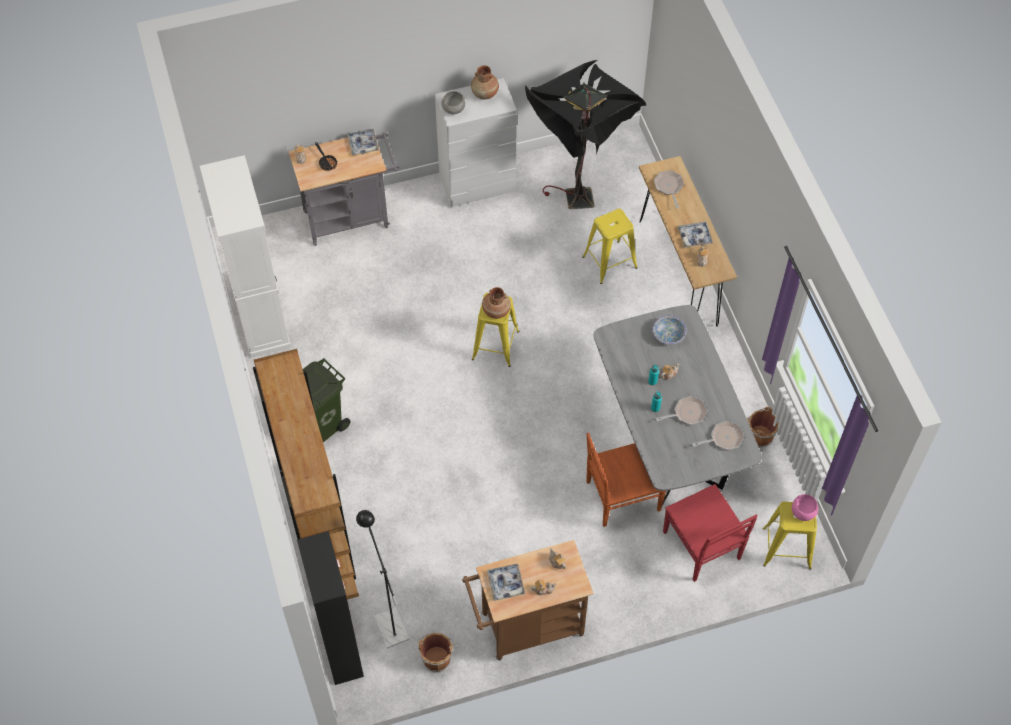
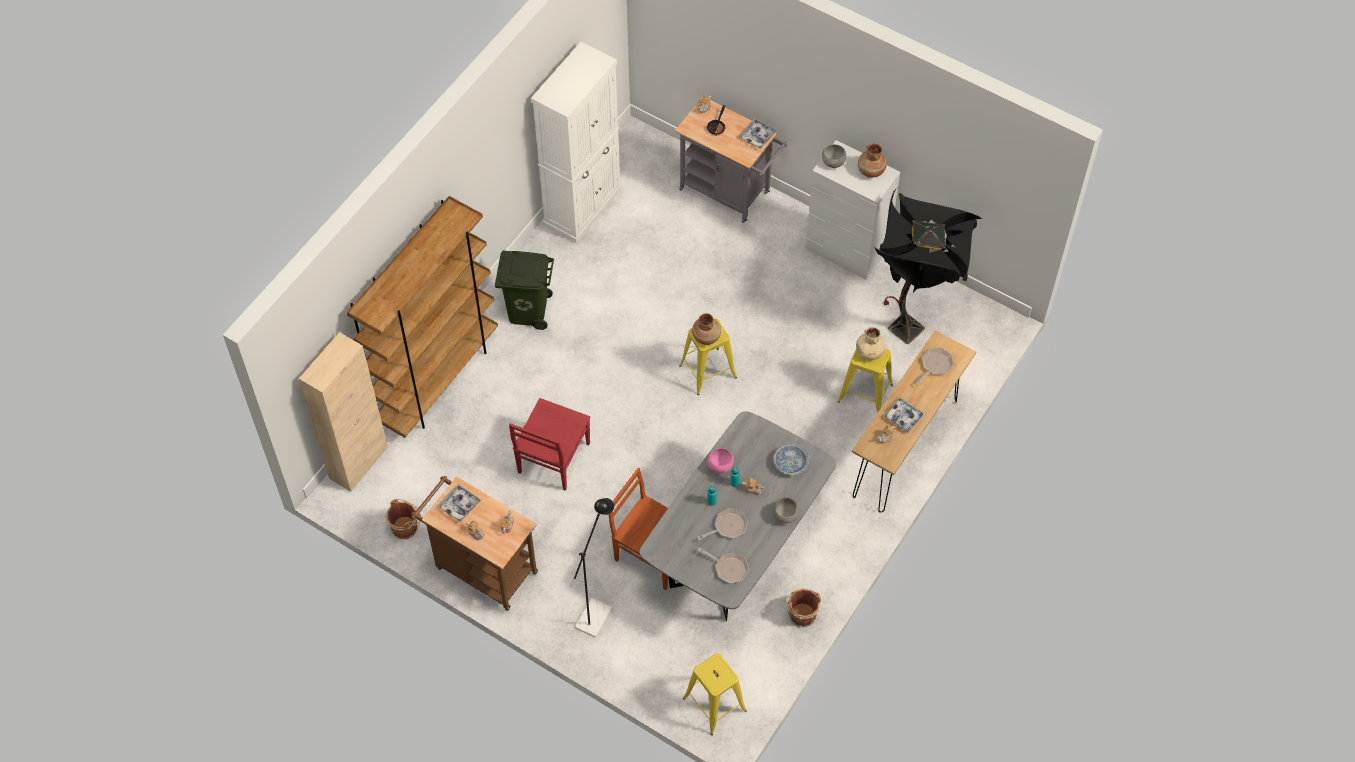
camera: 50 degrees right, 0 degrees up
black cabinet [297,531,364,685] -> beige cabinet [299,332,388,492]
black floor lamp [356,510,409,649] -> black floor lamp moved to [570,498,614,638]
frying pan [655,396,708,425] -> frying pan turned 60 degrees counterclockwise [697,508,748,540]
red chair [663,484,758,582] -> red chair moved to [509,398,590,491]
pink bowl [792,494,818,521] -> pink bowl moved to [707,448,734,474]
none -> grey bowl [773,498,799,524]
none -> beige vase [856,327,885,360]

